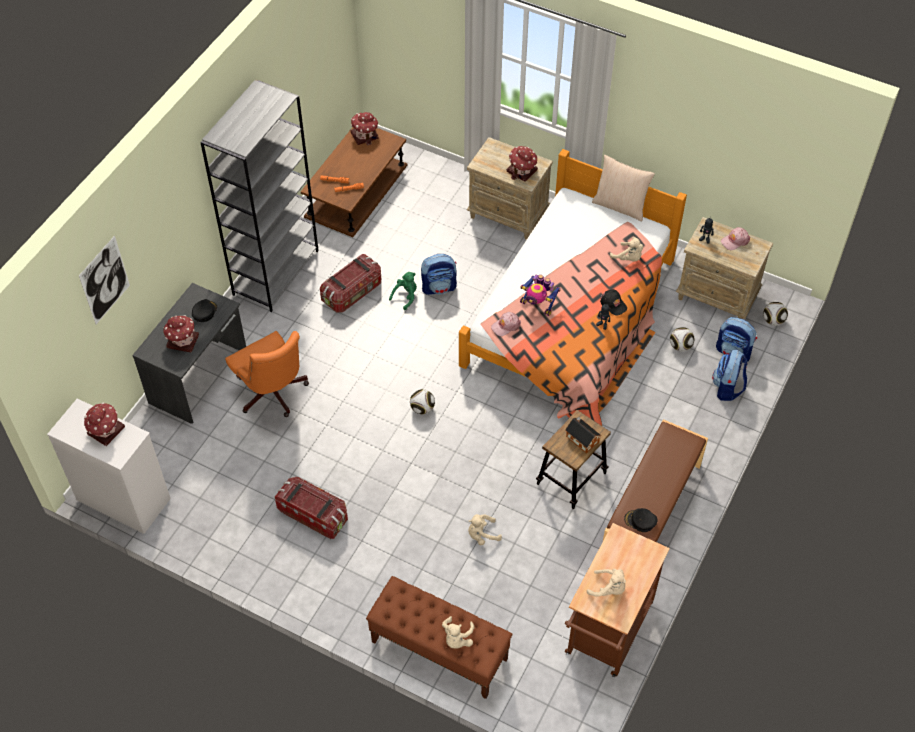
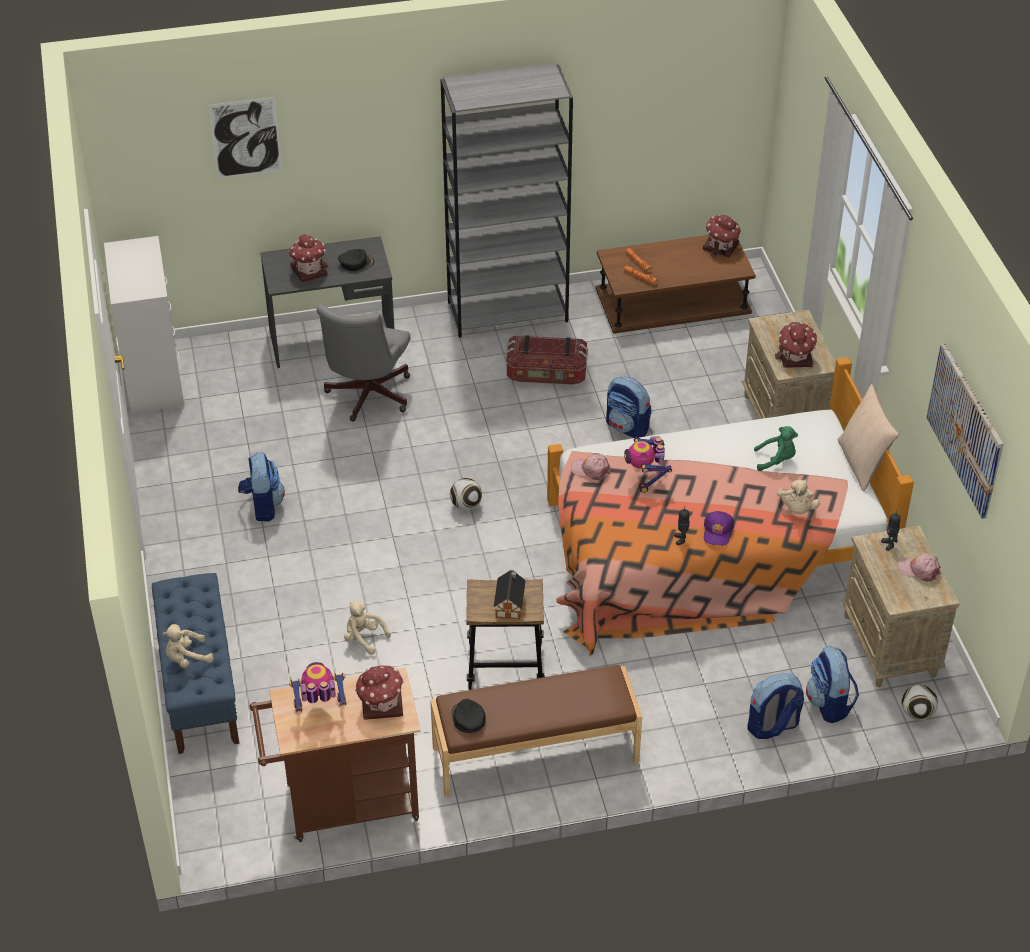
camera: 50 degrees right, 10 degrees down
toy house [84,402,125,446] -> toy house moved to [355,664,404,720]
orange office chair [225,331,309,417] -> grey office chair [317,303,410,421]
storage box [275,477,348,539] -> backpack [238,452,285,522]
brown bench [366,576,512,699] -> blue bench [152,573,239,754]
green plush toy [389,272,417,310] -> green plush toy moved to [754,426,798,471]
beige plush toy [587,569,626,597] -> toy robot [289,662,347,712]
black cap [600,289,627,315] -> purple cap [704,511,734,546]
football [670,327,695,351] -> none
none -> picture [926,343,1003,519]

